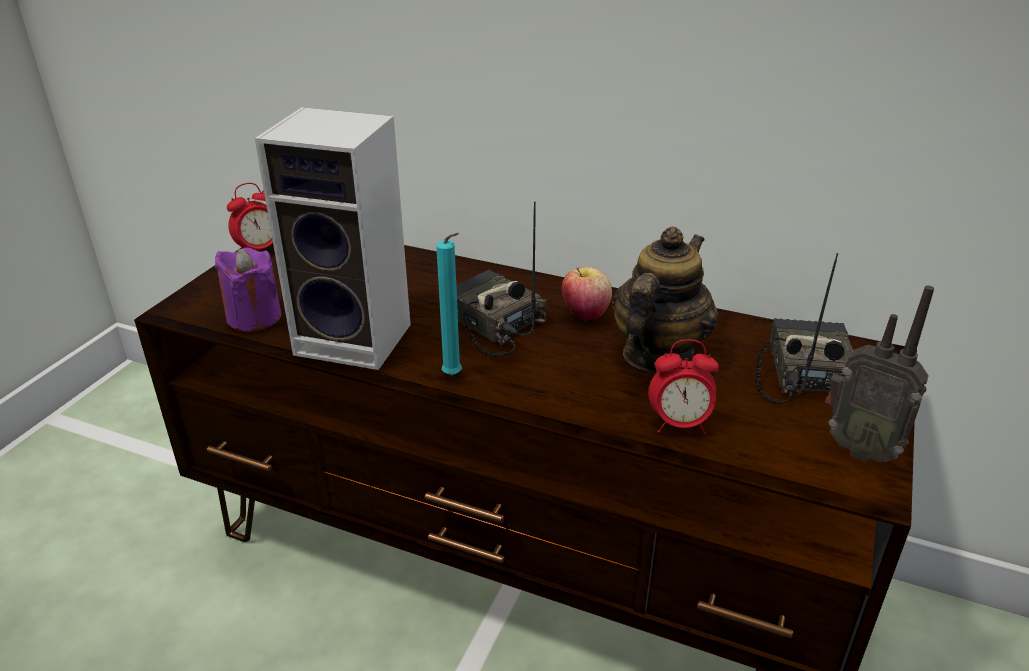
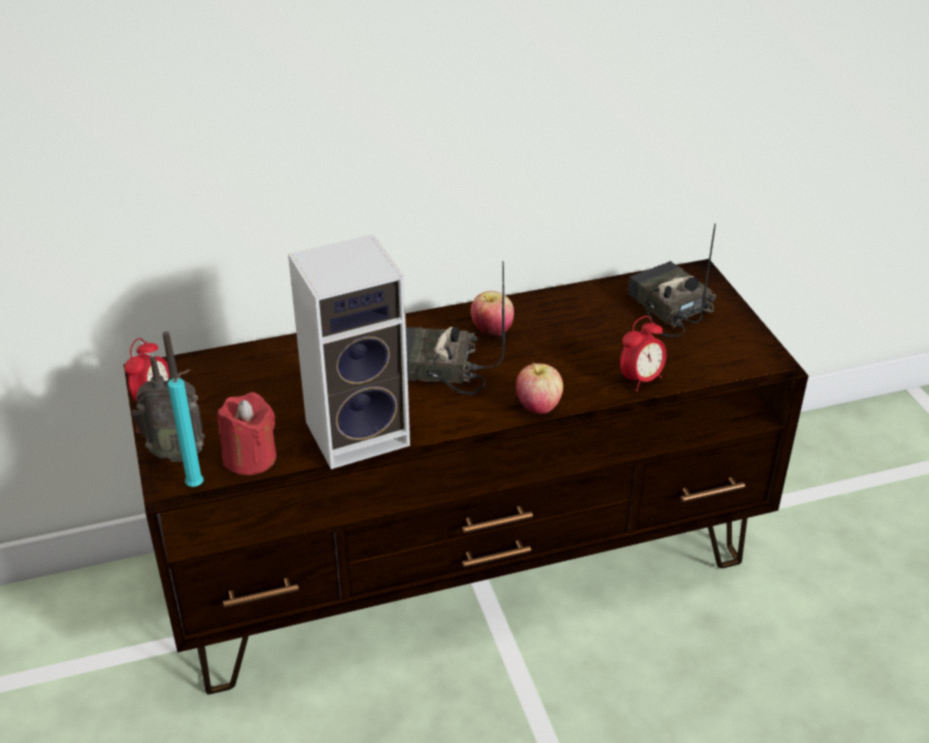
camera: 40 degrees left, 5 degrees up
purple candle [215,247,281,332] -> red candle [218,392,276,475]
turquoise candle [436,233,462,375] -> turquoise candle moved to [168,370,204,487]
teapot [612,227,718,372] -> none
radio [825,286,934,463] -> radio moved to [132,331,205,462]
none -> apple [516,363,563,414]

